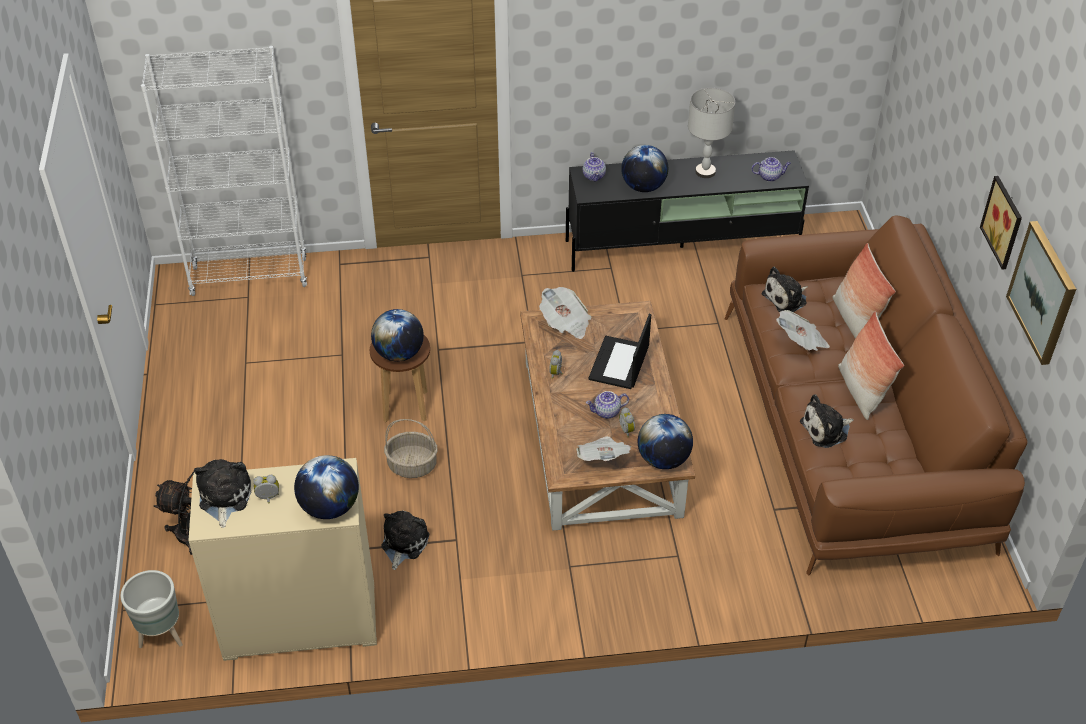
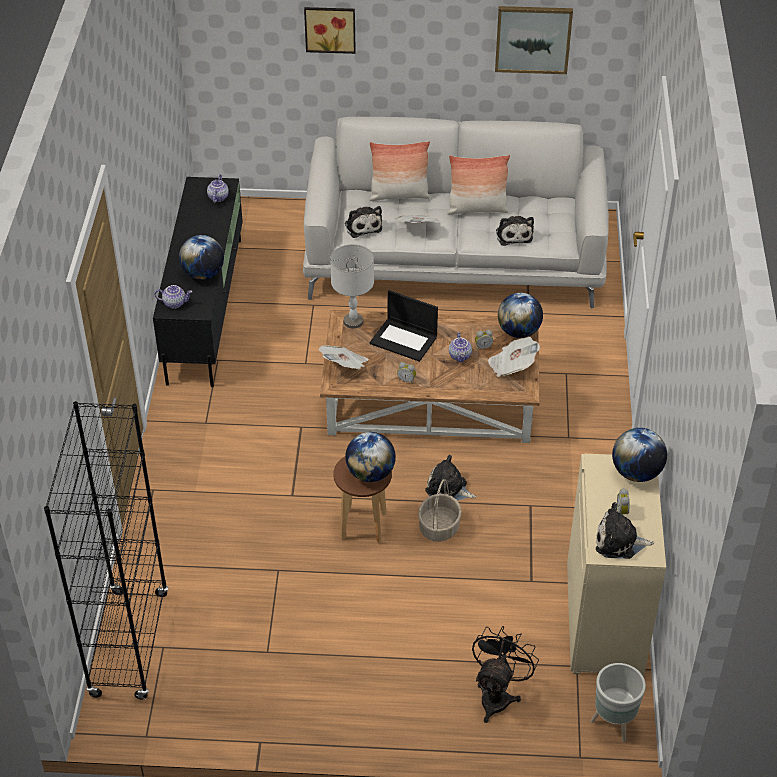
camera: 80 degrees left, 0 degrees up
white bookcase [141,46,307,296] -> black bookcase [44,401,169,700]
plush toy [381,511,429,570] -> plush toy moved to [425,455,476,501]
grey table lamp [688,88,735,178] -> grey table lamp moved to [330,244,374,329]
brown sofa [725,215,1028,575] -> white sofa [303,117,609,308]
picture [980,176,1022,270] -> picture moved to [304,7,356,54]

